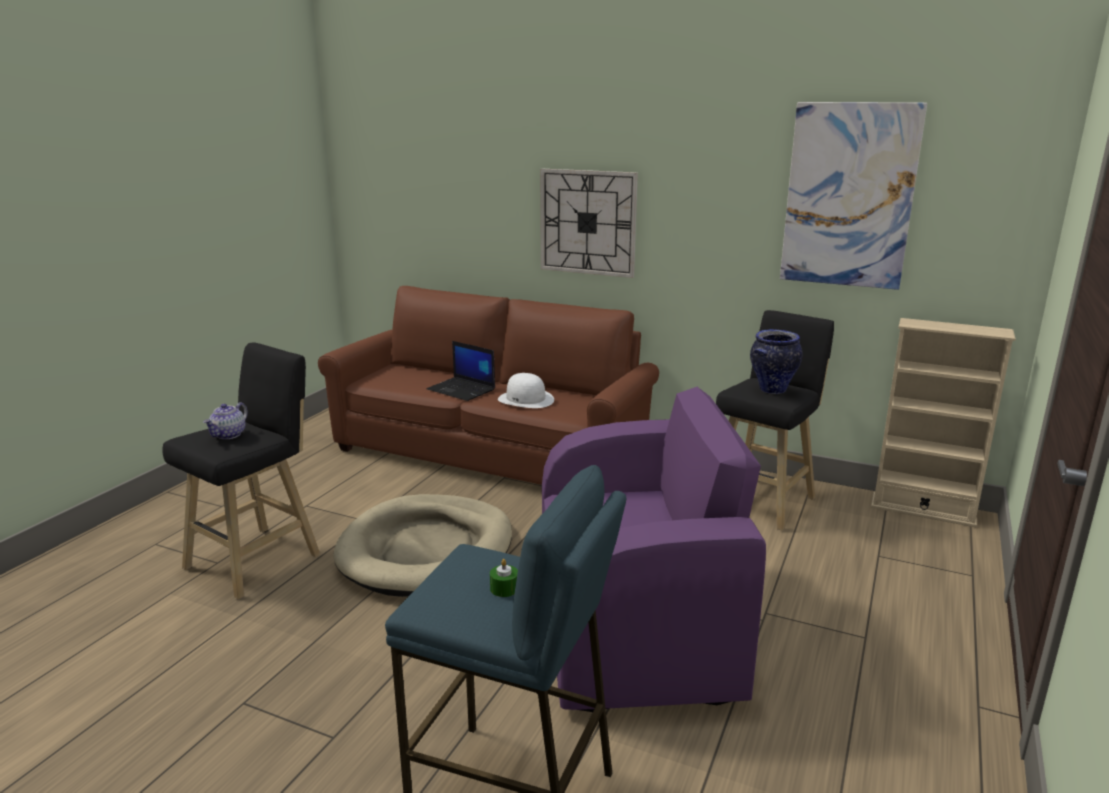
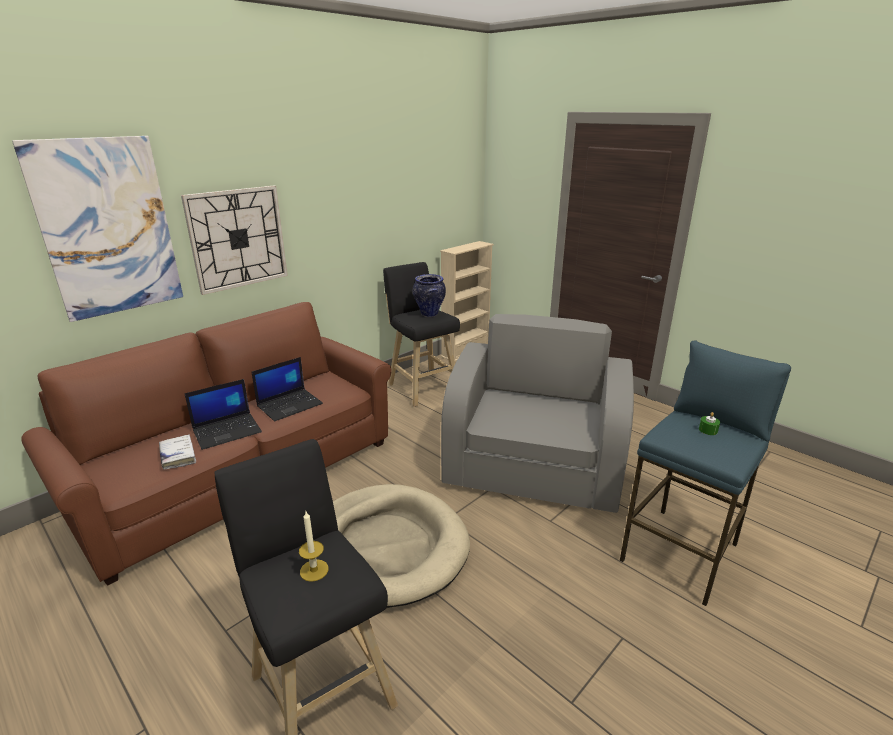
camera: 70 degrees left, 5 degrees up
teapot [203,402,248,439] -> candle [299,512,328,582]
white hat [498,373,554,408] -> laptop [252,357,323,421]
purple armchair [542,387,766,712] -> grey armchair [441,314,634,513]
picture [780,102,927,290] -> picture moved to [12,136,183,322]
none -> white book [159,434,196,469]

